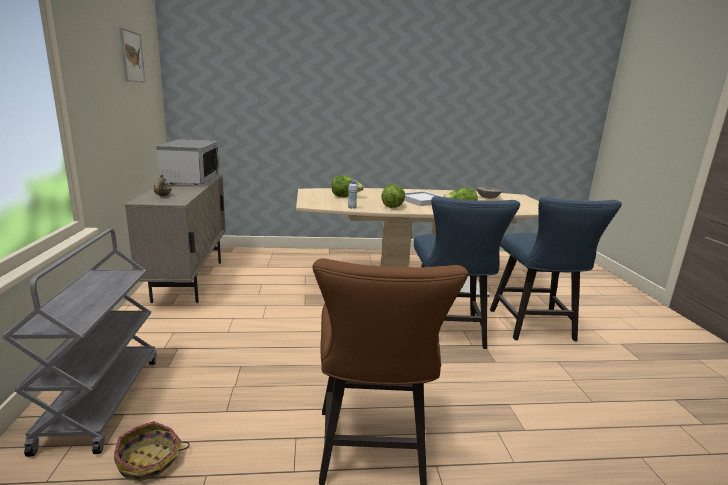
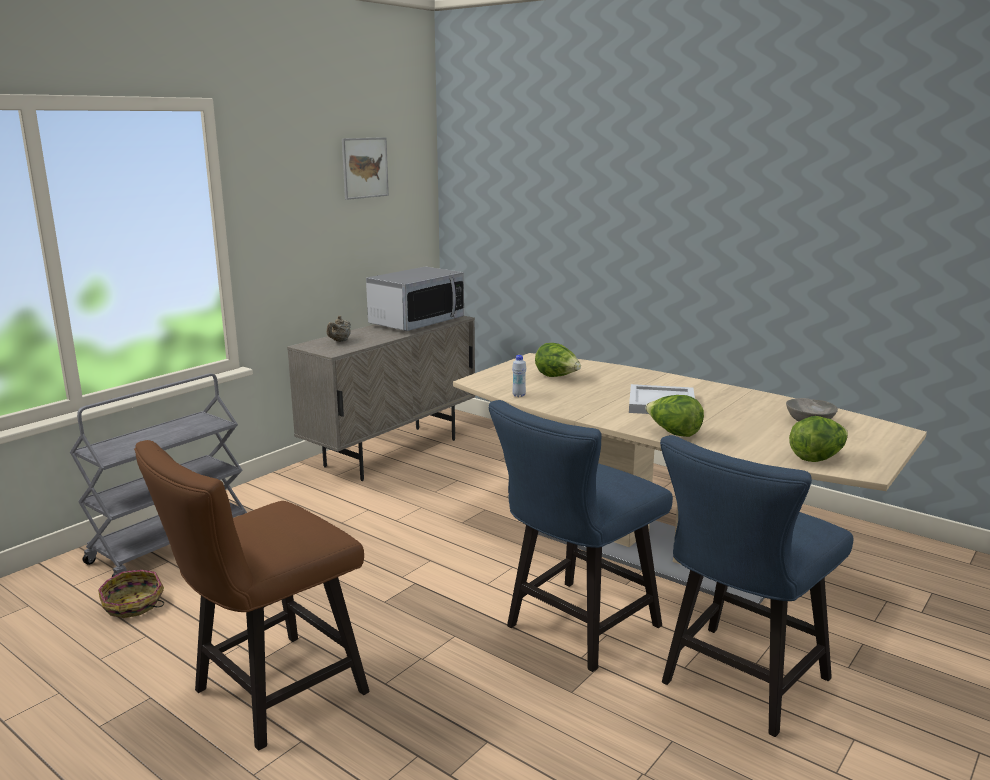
camera: 45 degrees right, 0 degrees up
lettuce [381,184,405,208] -> lettuce moved to [789,416,848,462]

